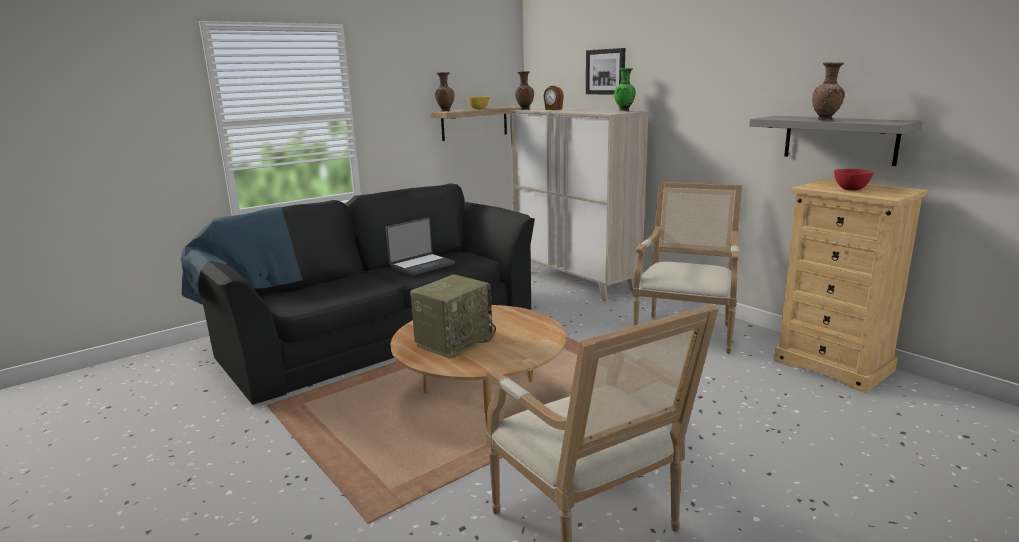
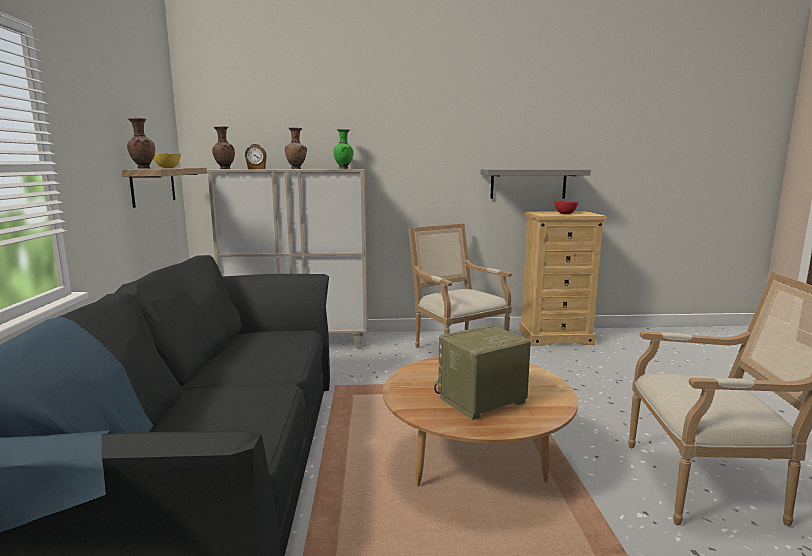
camera: 55 degrees left, 5 degrees down
laptop [386,218,455,276] -> none
radio [410,274,496,359] -> radio turned 105 degrees counterclockwise [434,325,531,420]
picture [586,48,625,95] -> none
brown vase [812,62,845,120] -> brown vase moved to [285,127,307,169]

